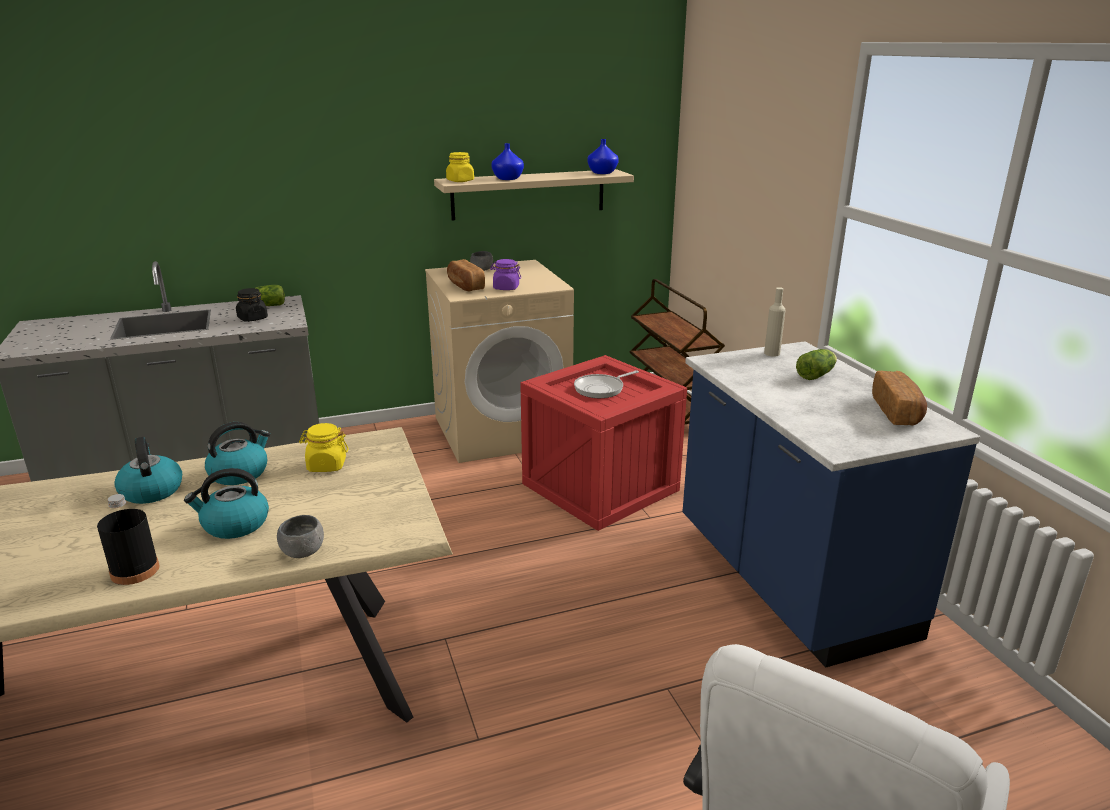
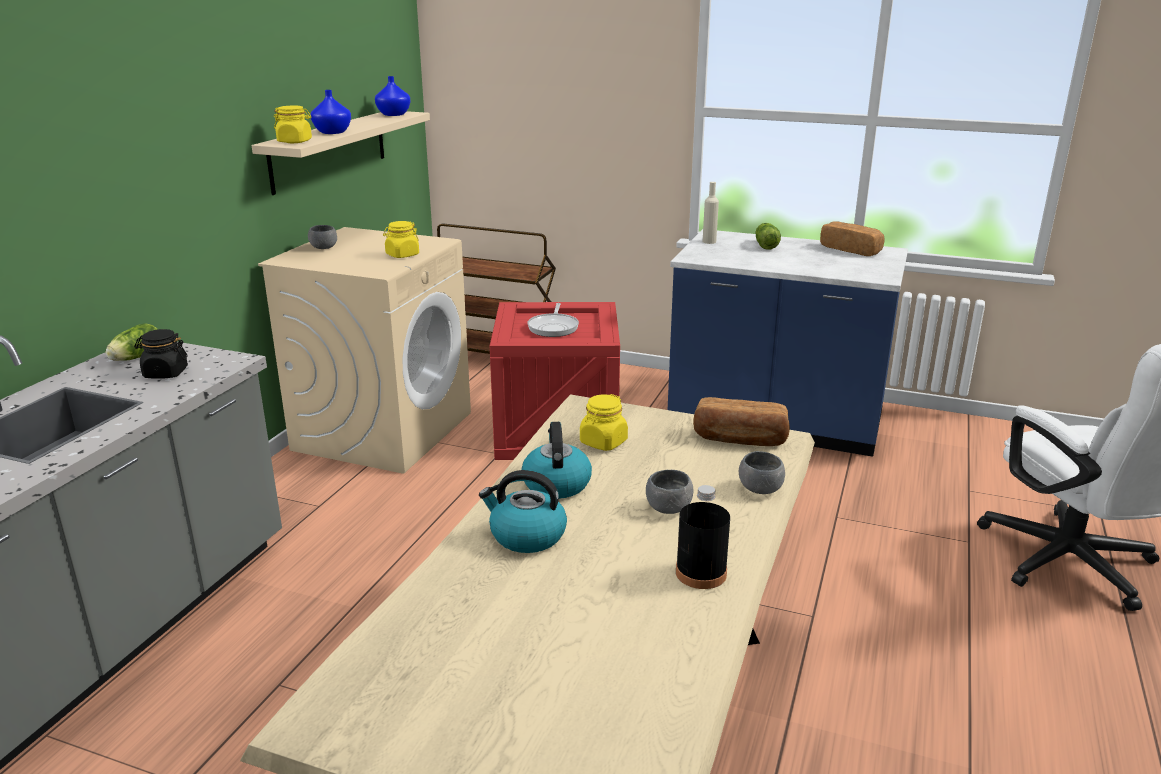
camera: 50 degrees left, 0 degrees up
kettle [184,468,269,539] -> grey bowl [646,470,693,514]
bread [447,259,485,291] -> bread moved to [693,397,790,446]
purple jar [490,259,521,290] -> yellow jar [383,221,419,258]

